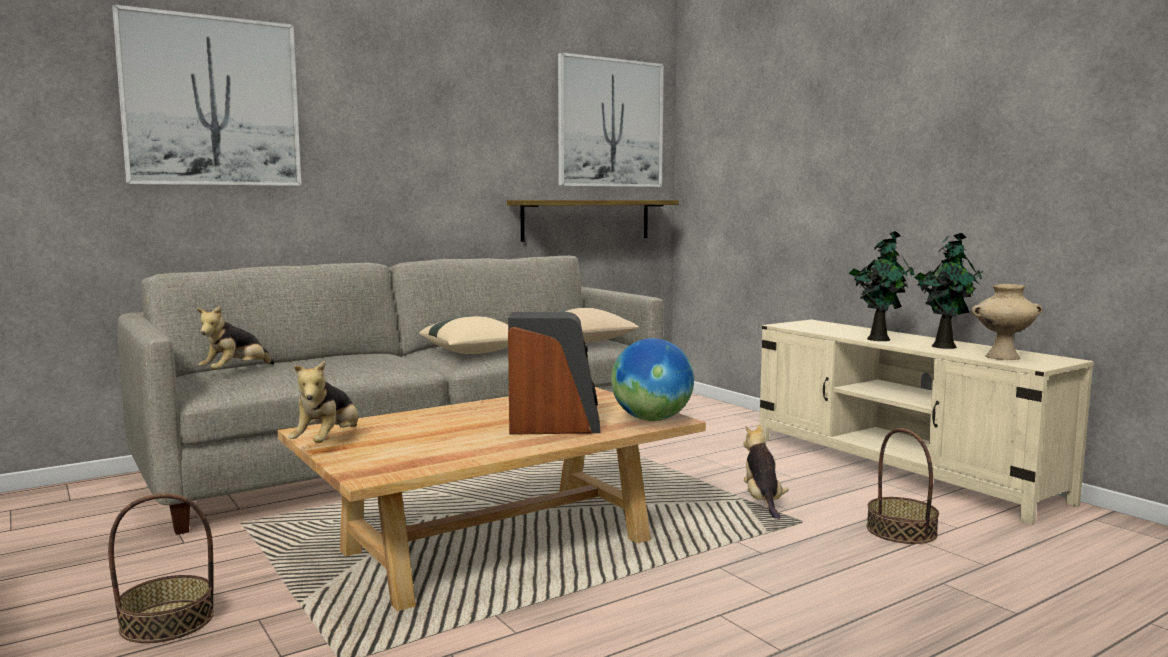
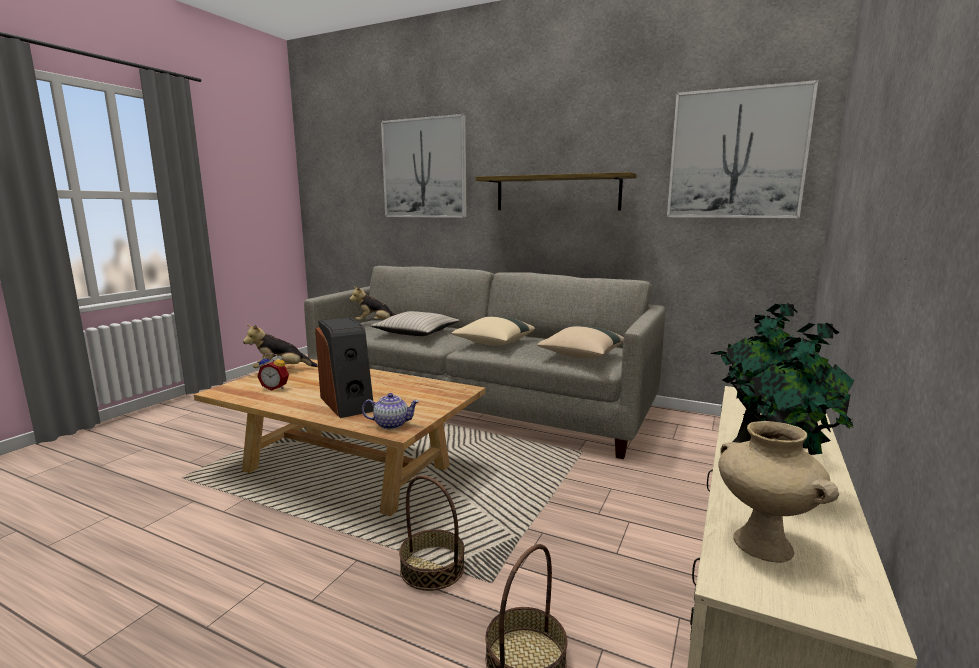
camera: 60 degrees right, 5 degrees up
basket [108,493,214,643] -> basket moved to [399,475,465,591]
shelf [507,200,679,242] -> shelf moved to [476,172,637,211]
globe [611,338,694,421] -> teapot [362,393,419,429]
plush toy [743,425,789,519] -> none
none -> alarm clock [257,353,289,391]
none -> beige pillow [370,311,459,336]

